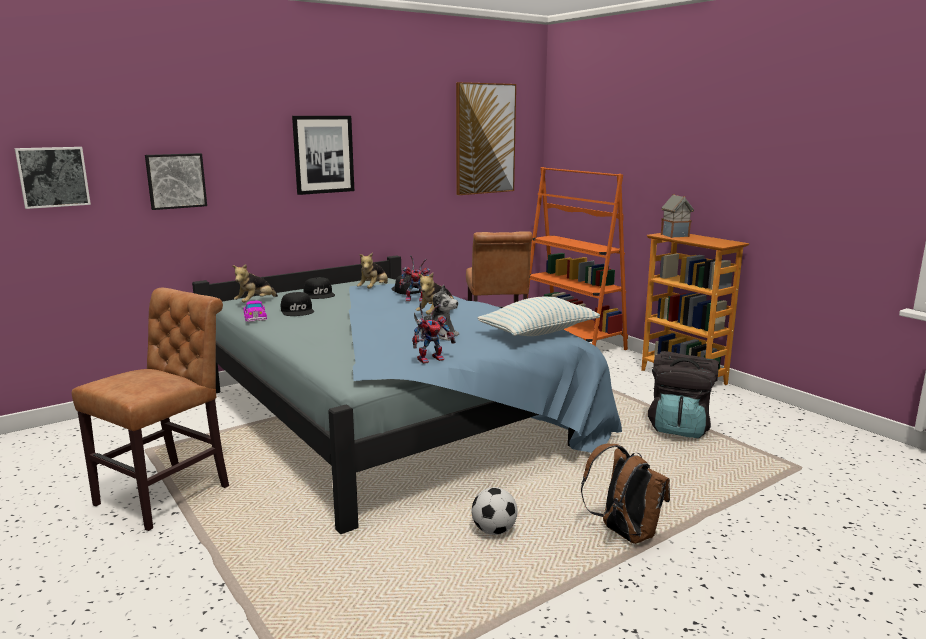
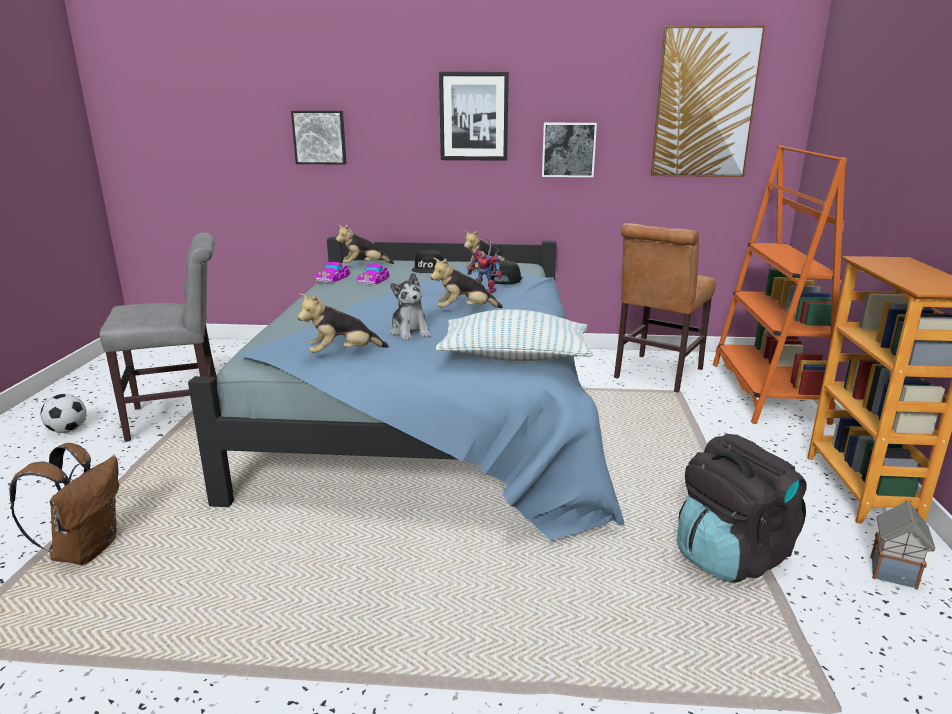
camera: 40 degrees right, 5 degrees up
picture [15,147,91,209] -> picture moved to [542,123,597,177]
brown chair [72,288,229,531] -> grey chair [99,232,217,442]
black cap [281,292,314,316] -> toy car [357,264,390,285]
toy robot [412,302,456,364] -> plush toy [297,293,389,353]
football [472,487,518,535] -> football moved to [40,394,86,433]
brown backpack [581,443,670,544] -> brown backpack moved to [9,443,119,565]
toy house [661,194,694,238] -> toy house moved to [870,500,936,590]

